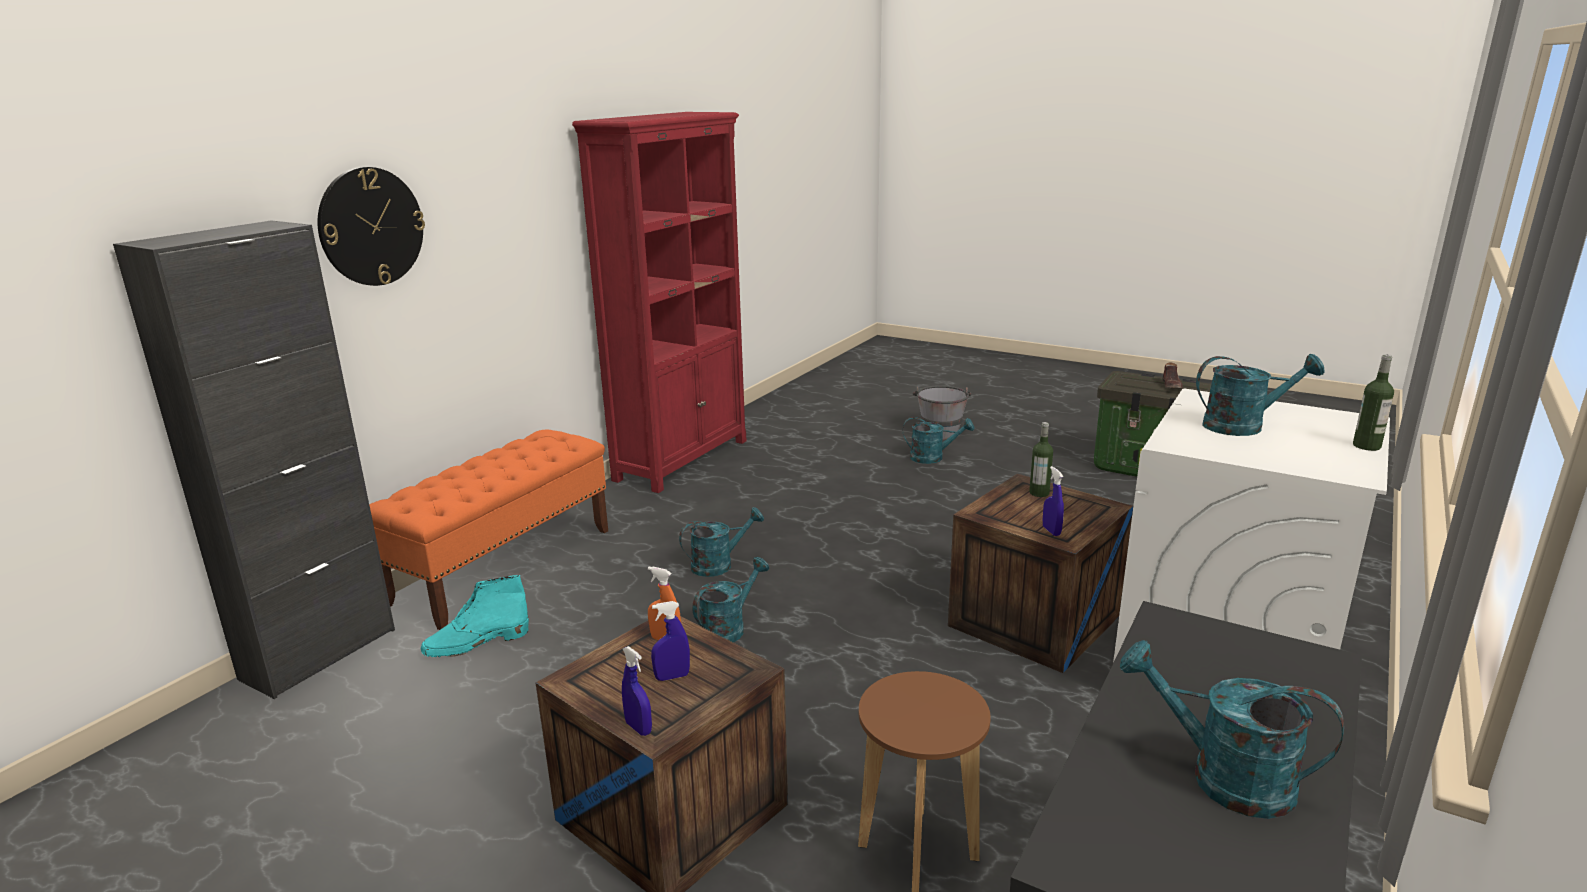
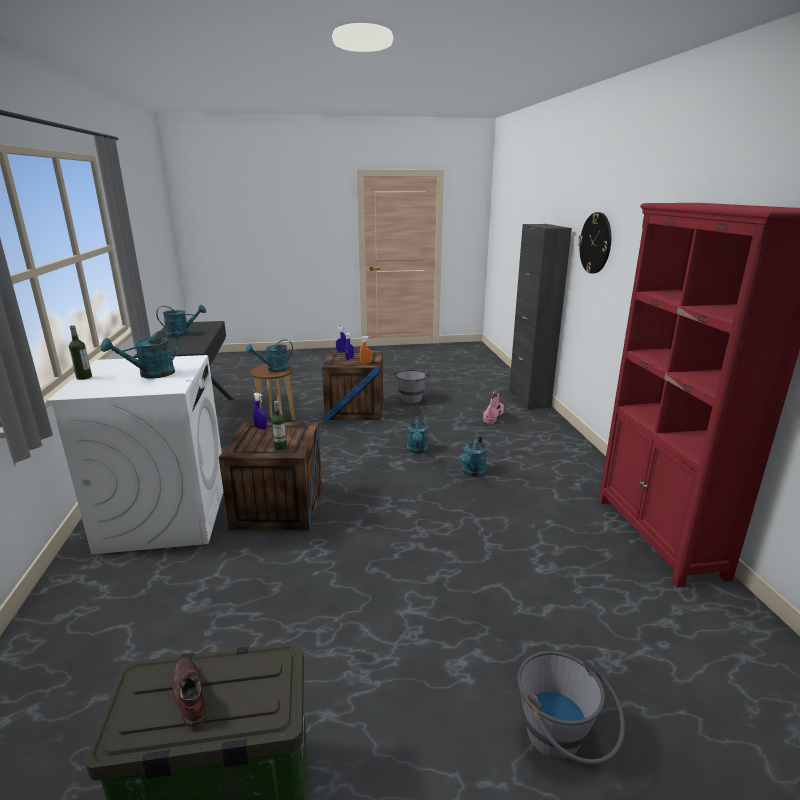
camera: 140 degrees right, 0 degrees up
orange bench [369,429,608,630] -> none
turquoise boot [421,575,529,657] -> pink boot [483,392,504,424]
turquoise watering can [903,417,974,464] -> turquoise watering can moved to [246,339,293,372]
none -> grey bucket [394,370,430,403]

